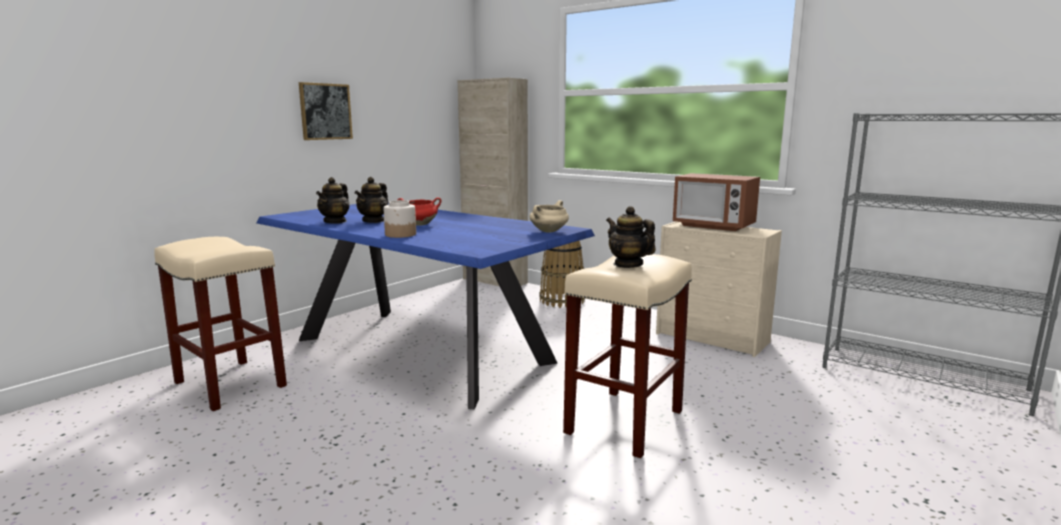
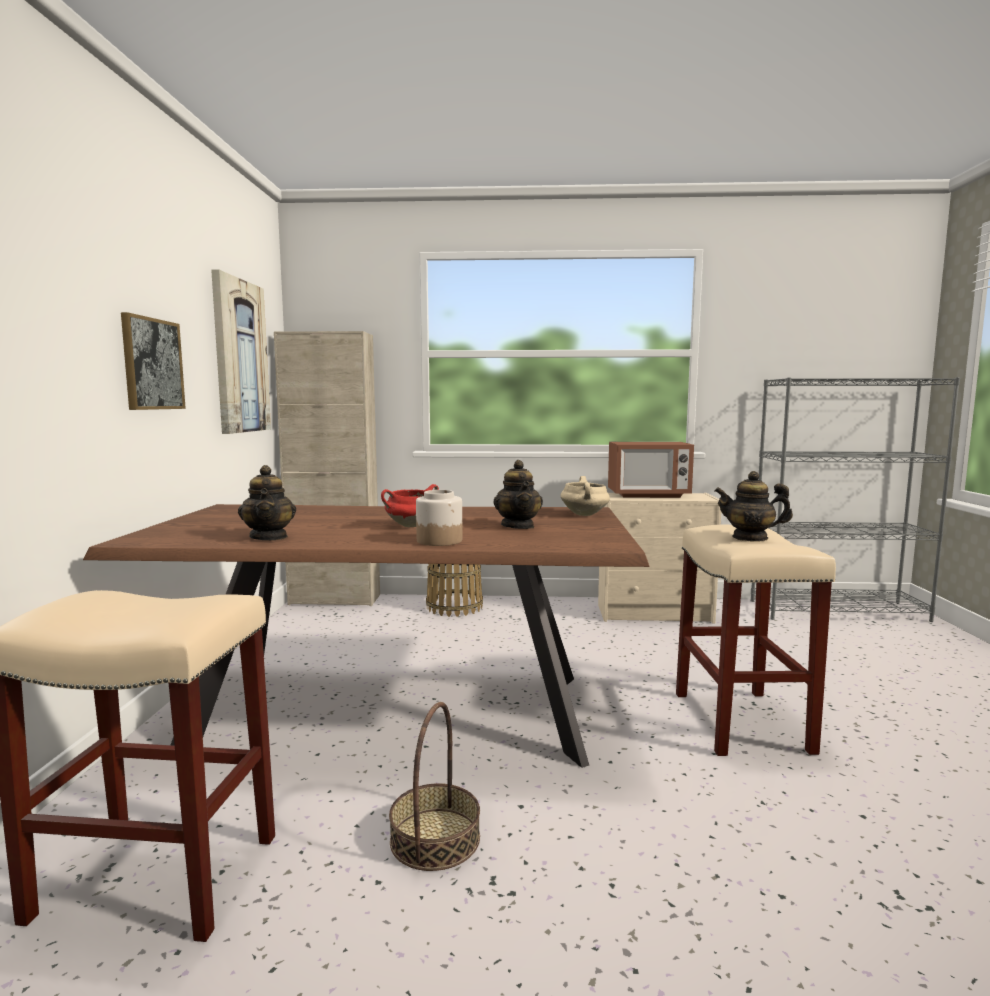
camera: 35 degrees left, 5 degrees down
blue dining table [257,203,595,409] -> brown dining table [83,504,649,768]
teapot [355,177,388,223] -> teapot moved to [493,460,543,529]
none -> picture [211,269,271,434]
none -> basket [389,702,480,871]

